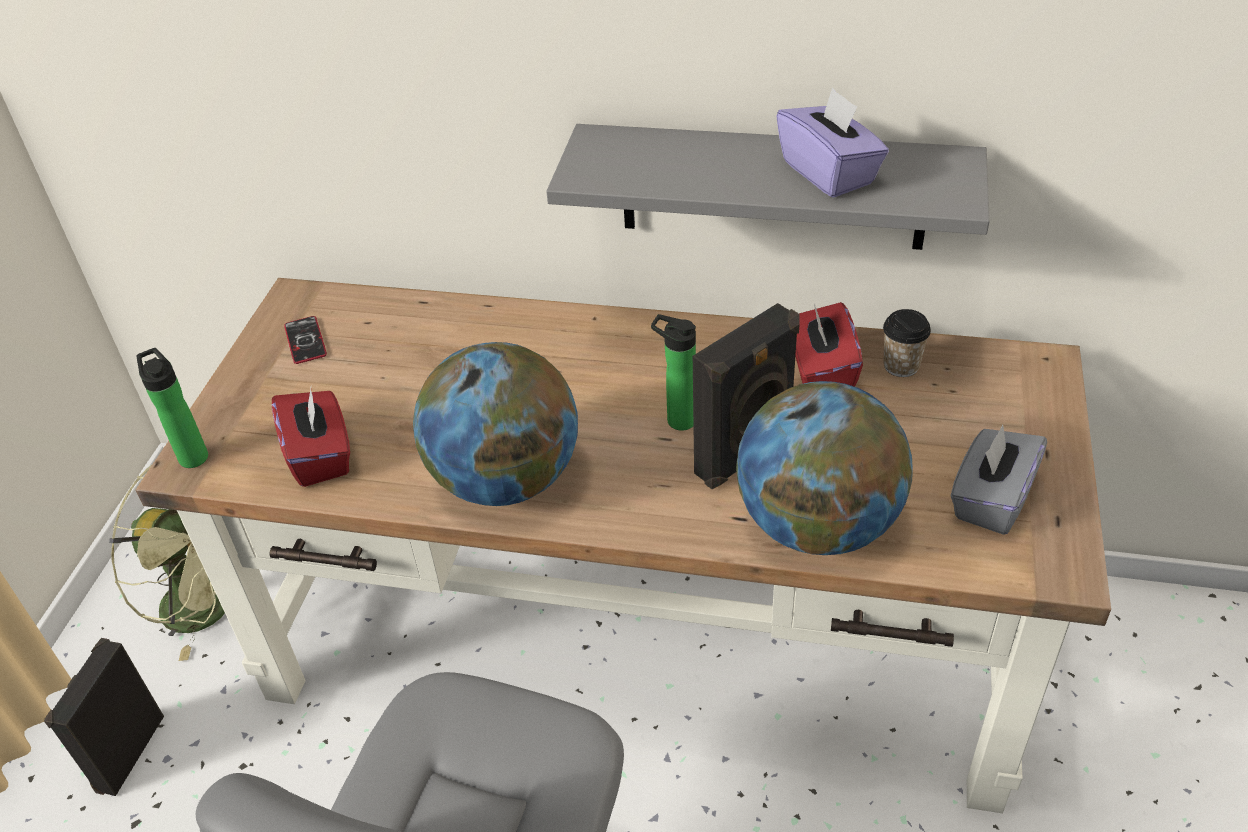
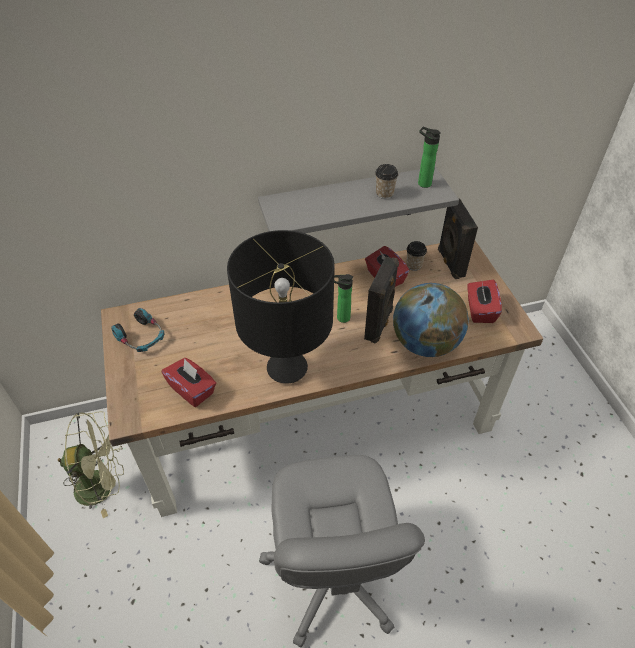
camera: 30 degrees left, 5 degrees up
black speaker [44,638,164,796] -> black speaker moved to [438,198,478,279]
bottle [136,348,208,468] -> bottle moved to [418,127,441,188]
phone [284,316,327,364] -> headphones [111,308,165,352]
globe [413,342,578,506] -> black table lamp [227,230,335,384]
purple tissue box [776,87,889,198] -> cup [375,164,398,199]
grey tissue box [951,425,1047,535] -> red tissue box [467,280,502,323]

